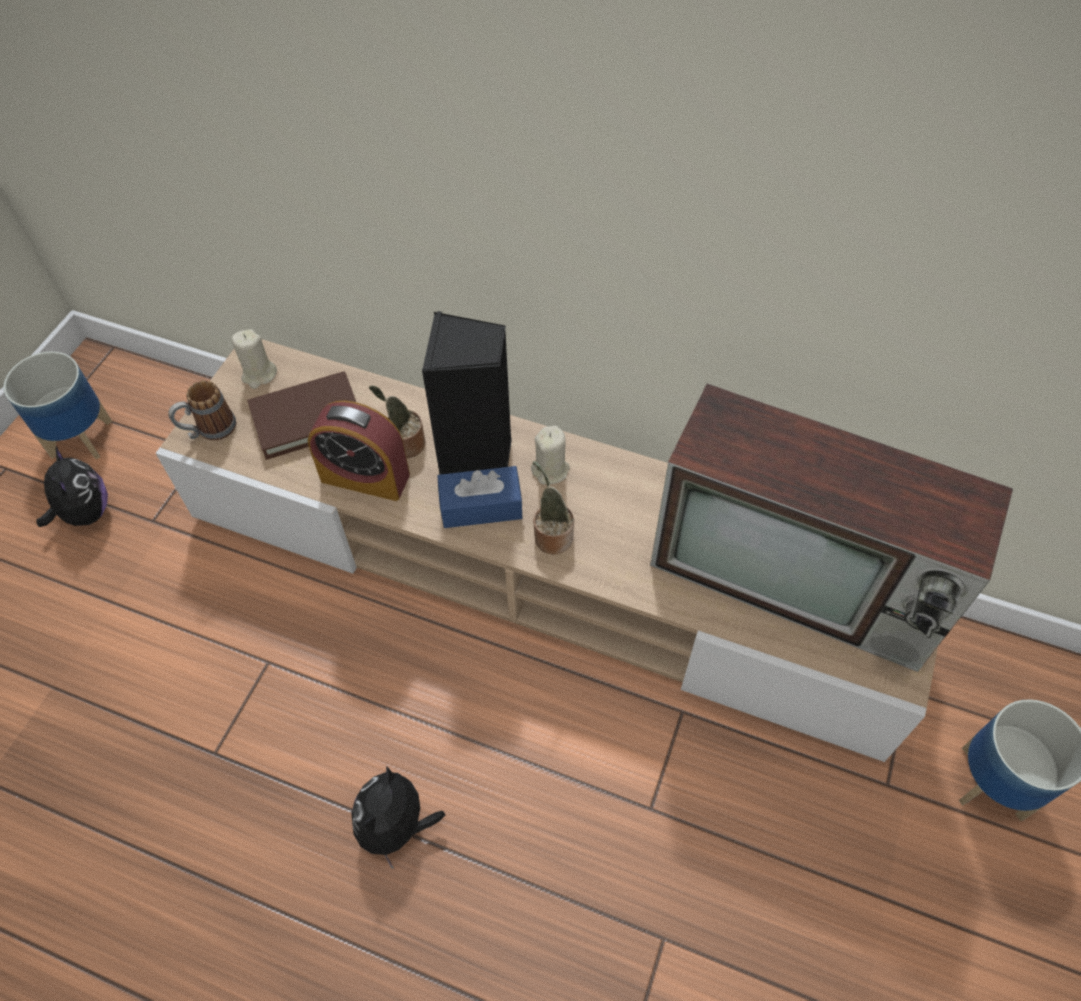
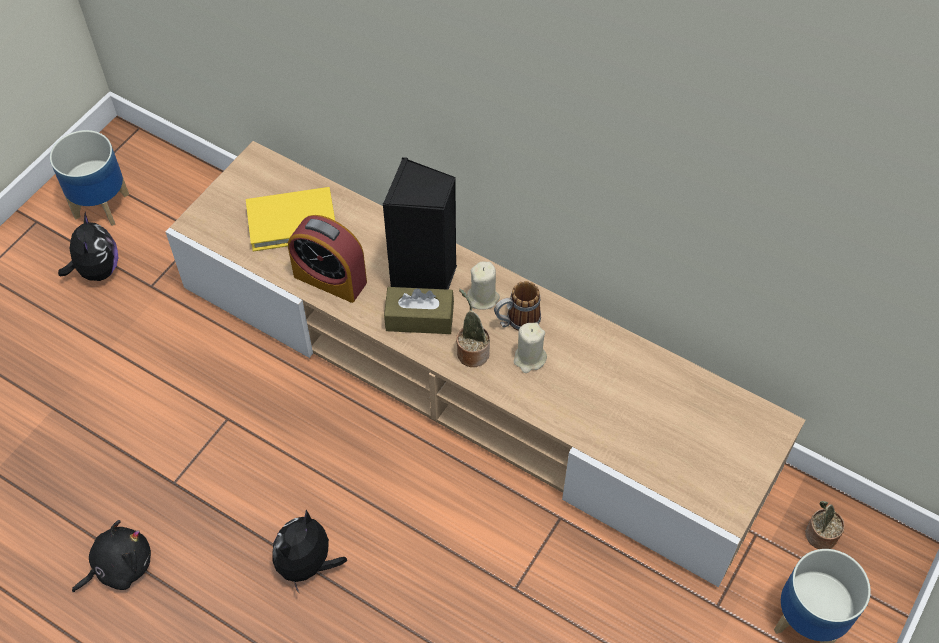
camera: 10 degrees right, 0 degrees up
mug [168,380,236,440] -> mug moved to [494,281,541,331]
beige candle [232,329,277,389] -> beige candle moved to [514,323,547,373]
brown book [247,371,356,460] -> yellow book [246,187,335,251]
potted plant [369,385,426,458] -> potted plant moved to [805,501,845,549]
blue tissue box [438,466,522,528] -> brown tissue box [384,287,454,334]
television [650,384,1013,672] -> none
none -> black plush toy [72,520,151,592]

